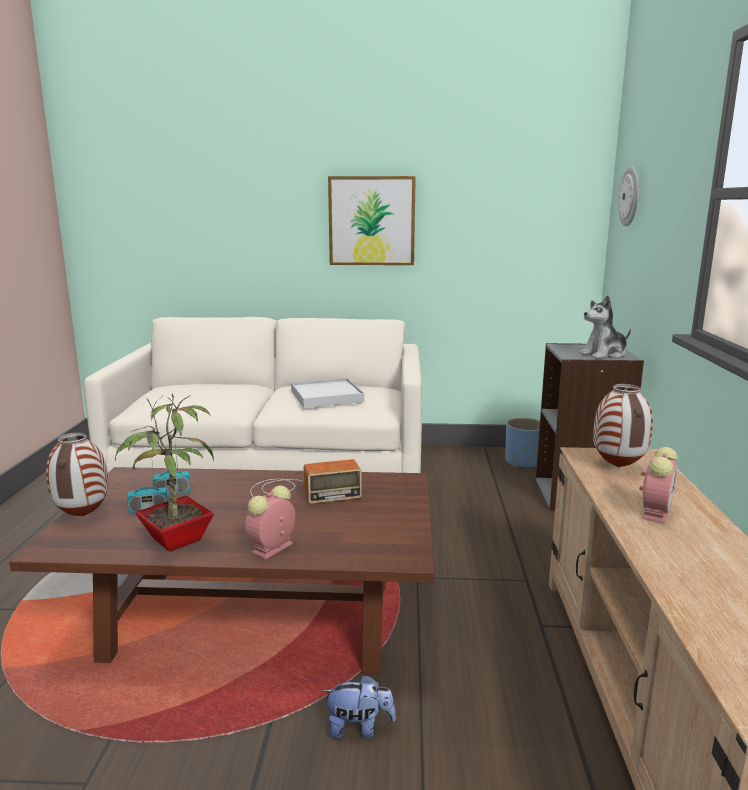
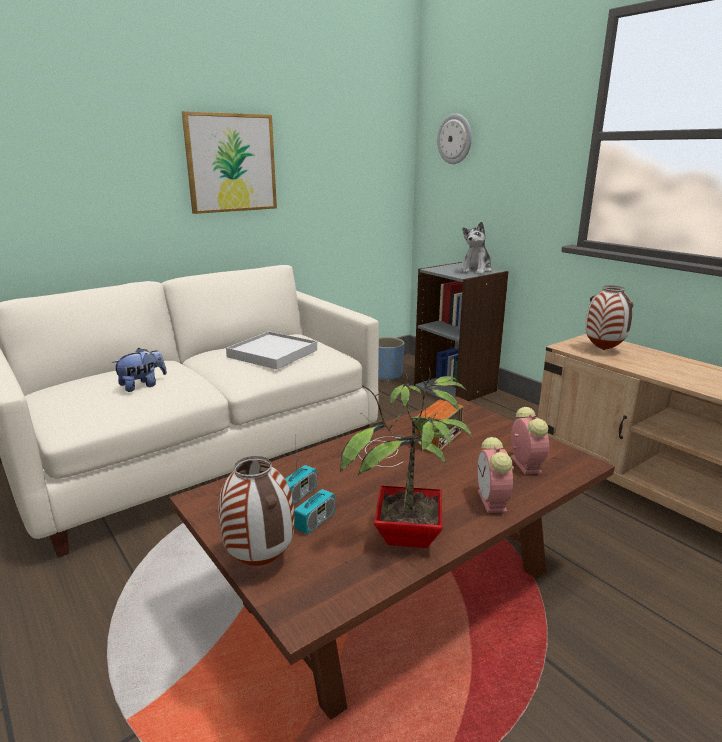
camera: 40 degrees left, 5 degrees up
plush toy [323,675,396,739] -> plush toy moved to [112,348,167,392]
alarm clock [639,447,678,524] -> alarm clock moved to [511,407,549,475]

